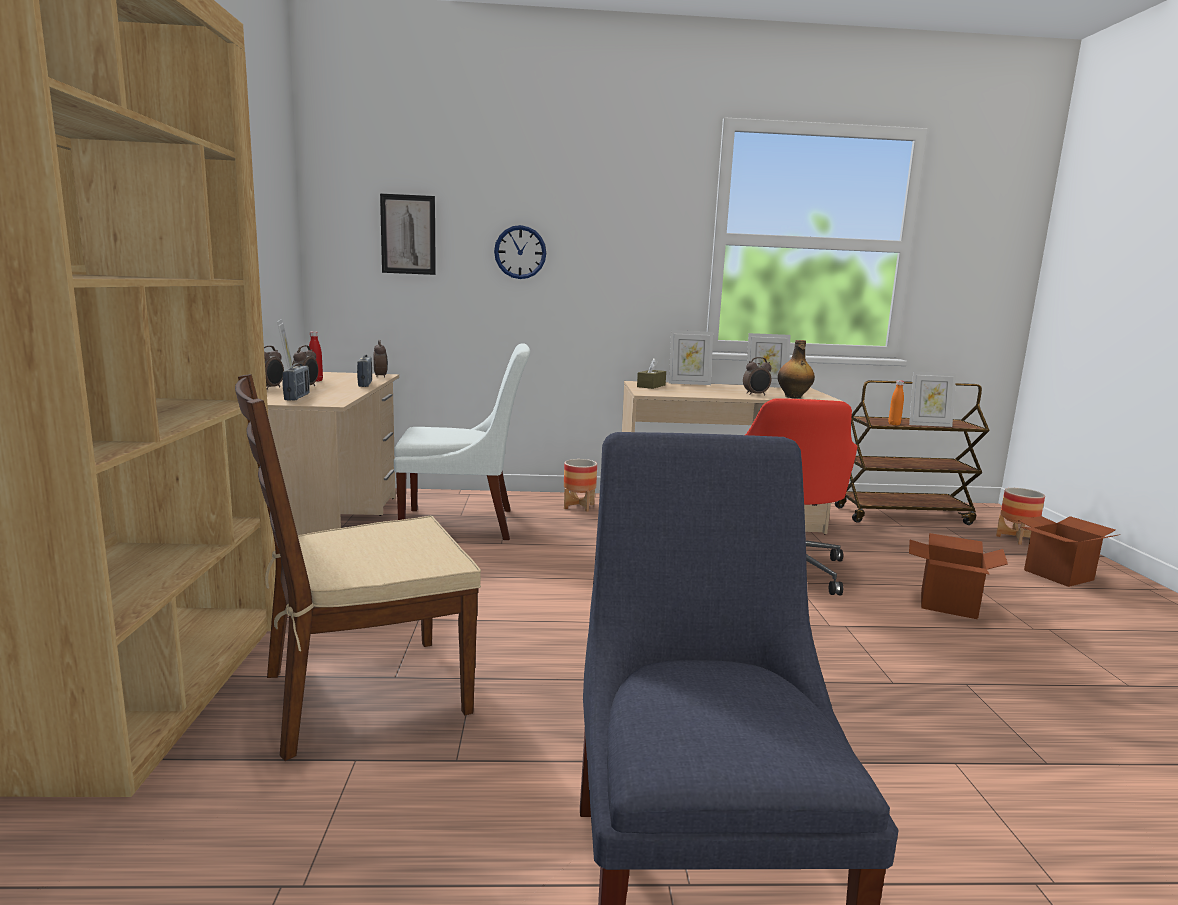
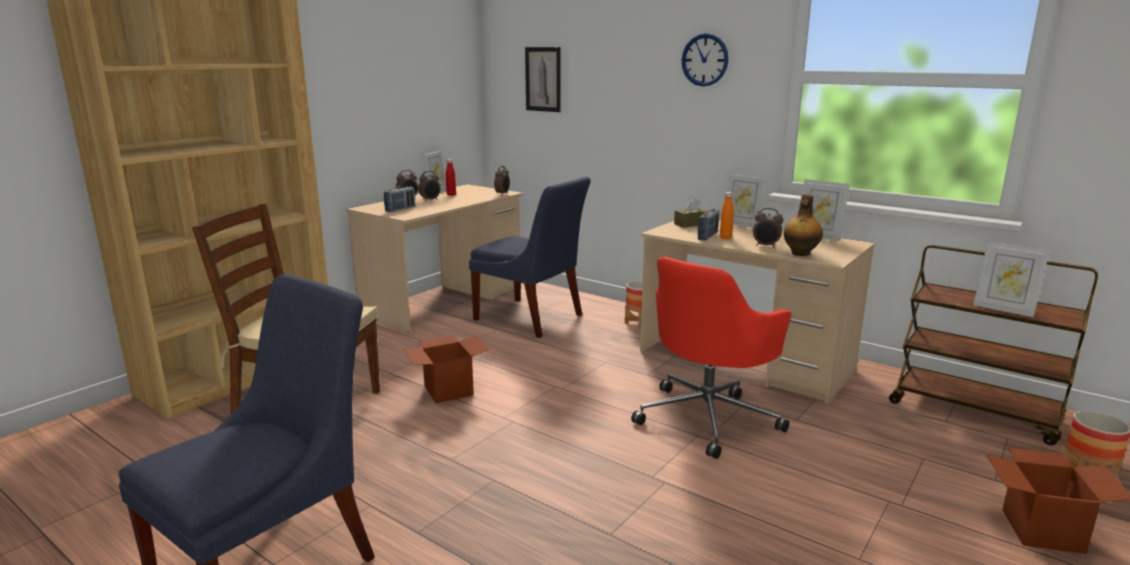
camera: 40 degrees right, 5 degrees up
radio [357,355,372,387] -> radio moved to [698,209,719,240]
white chair [394,343,530,540] -> blue chair [469,177,591,338]
wall clock [494,225,546,279] -> wall clock moved to [682,34,728,86]
orange bottle [888,380,904,425] -> orange bottle moved to [720,192,734,239]
cardboard box [909,533,1008,619] -> cardboard box moved to [403,335,489,403]

